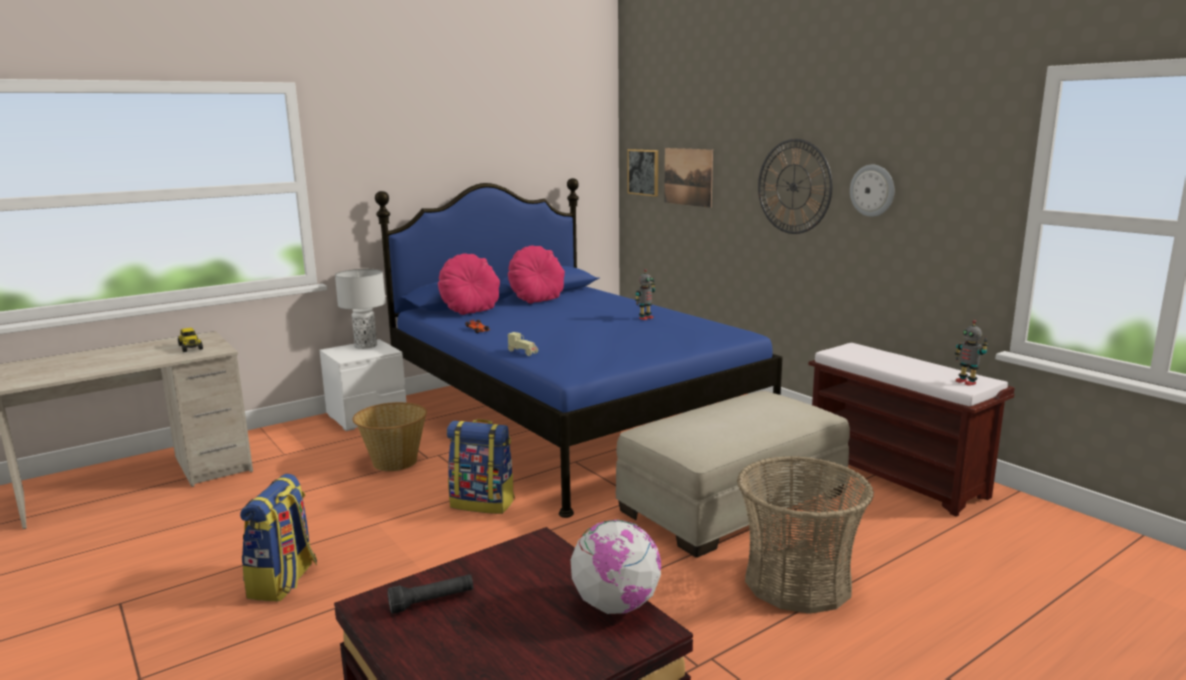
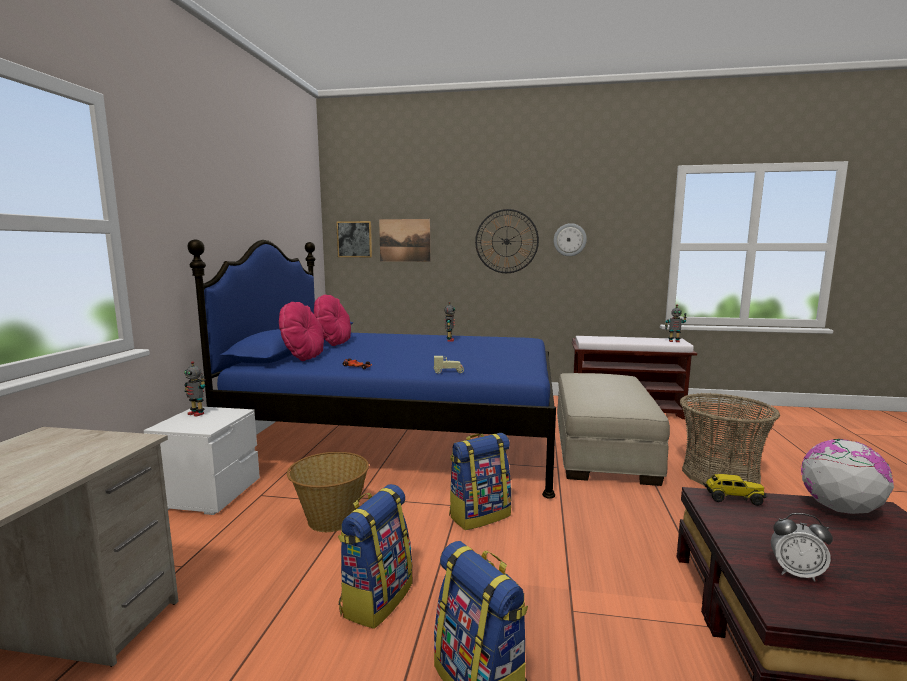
camera: 45 degrees left, 5 degrees down
toy truck [178,328,203,352] -> toy truck moved to [703,474,767,506]
white table lamp [335,269,386,349] -> toy robot [184,361,206,417]
black flashlight [387,574,473,614] -> alarm clock [771,513,833,582]
none -> backpack [338,484,413,629]

